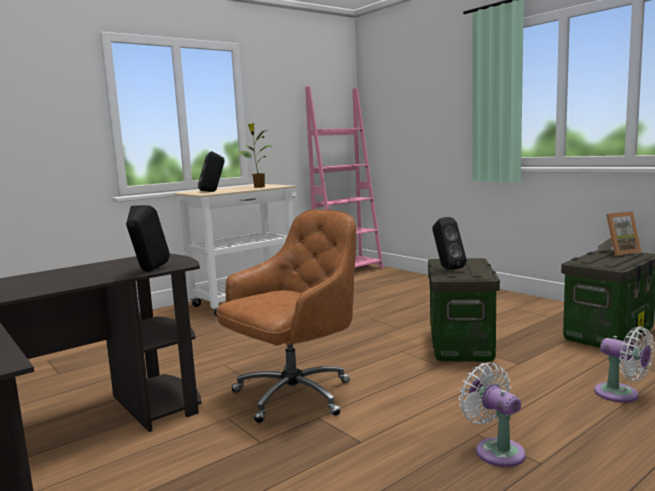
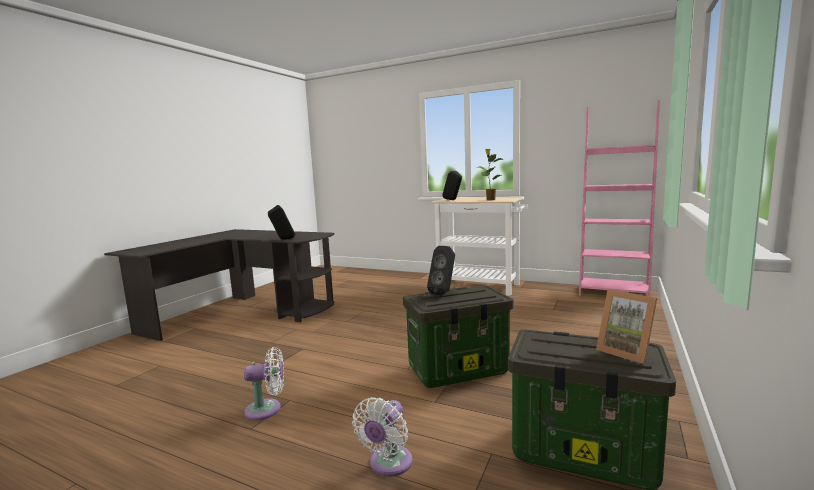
camera: 65 degrees right, 0 degrees up
brown office chair [216,209,356,423] -> none
white fan [459,362,526,467] -> white fan turned 45 degrees clockwise [244,347,284,420]

